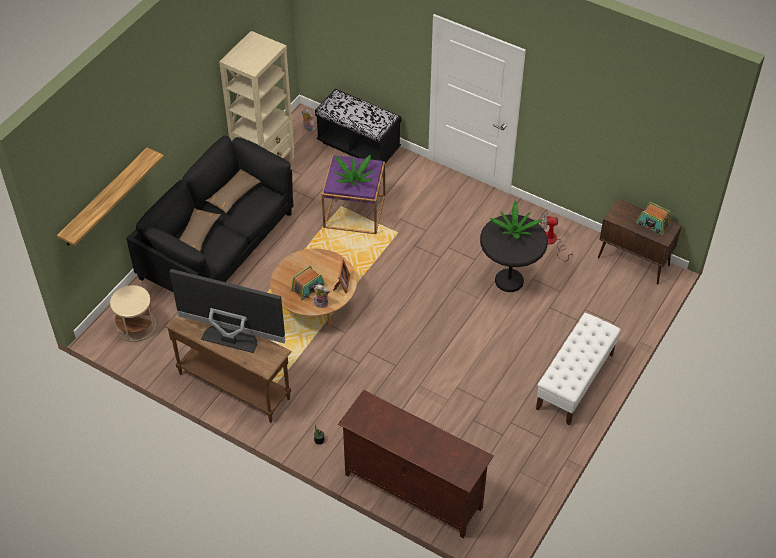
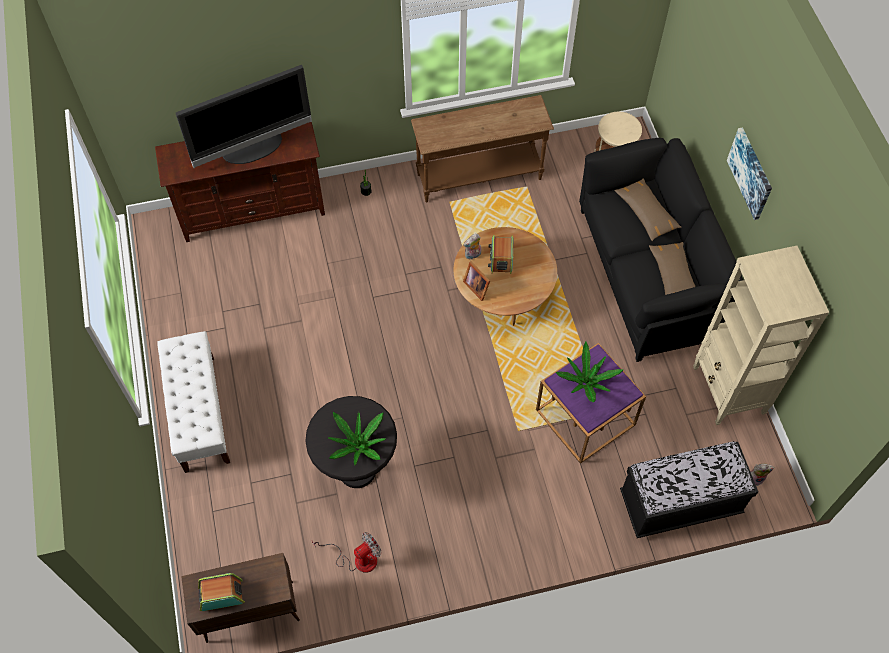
camera: 135 degrees right, 10 degrees up
shelf [57,147,164,246] -> none
television [170,269,285,353] -> television moved to [176,65,312,168]
none -> picture [727,127,772,220]

